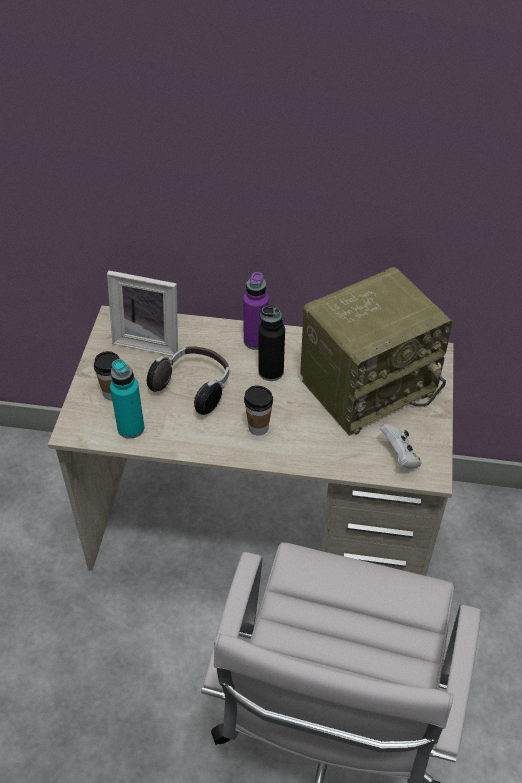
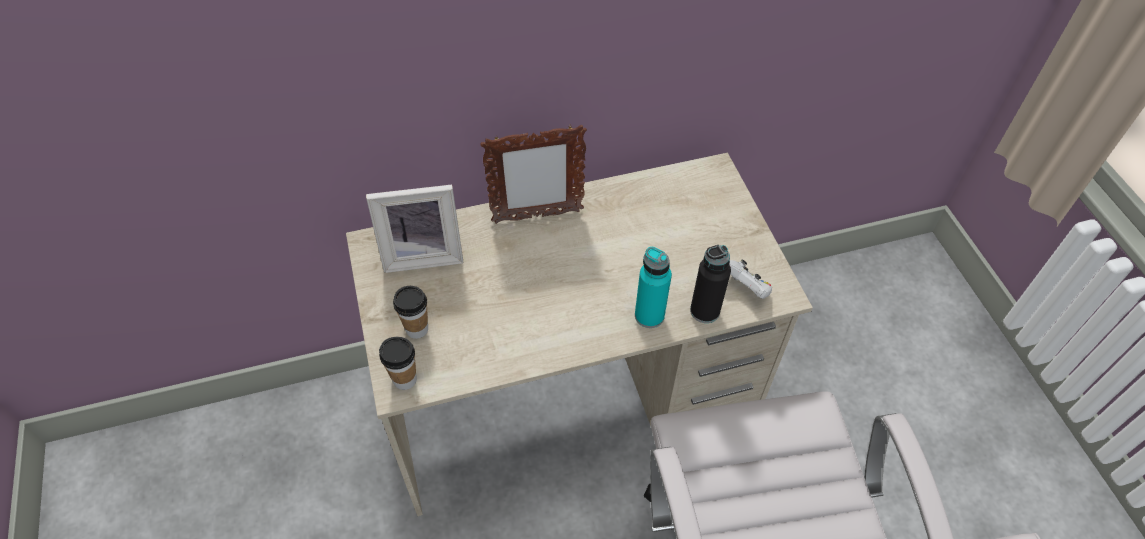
camera: 25 degrees left, 5 degrees up
turquoise bottle [110,359,144,439] -> turquoise bottle moved to [635,247,672,328]
headphones [147,346,229,415] -> none
purple bottle [243,272,269,350] -> picture frame [480,125,587,224]
cup [244,385,273,435] -> cup moved to [379,337,417,390]
black bottle [258,306,285,381] -> black bottle moved to [690,245,731,323]
radio [300,267,453,436] -> none

